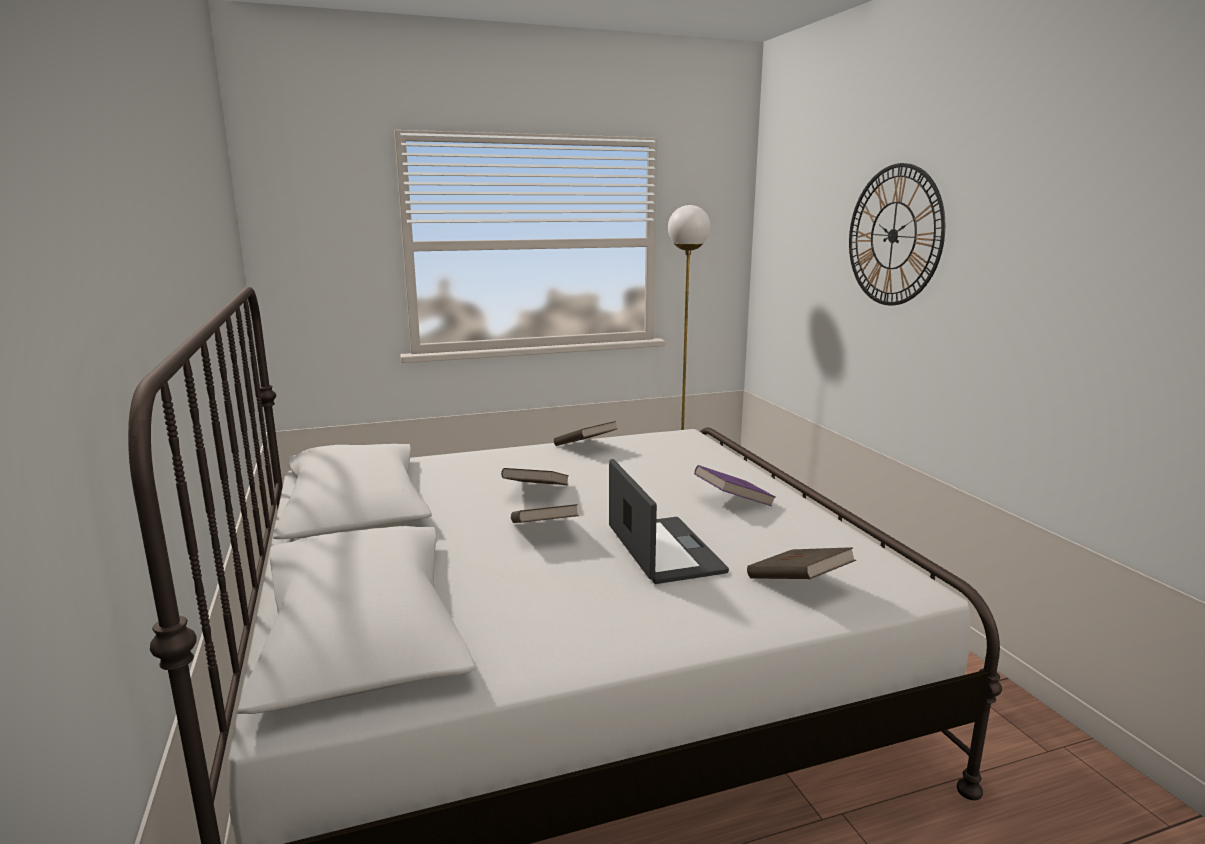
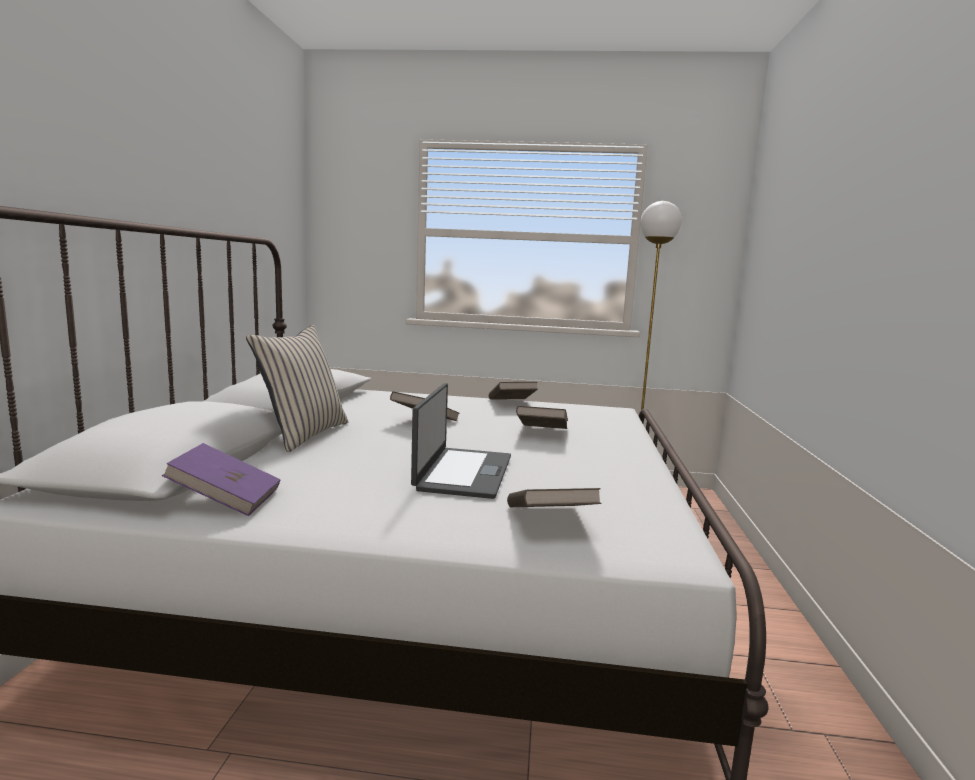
camera: 25 degrees right, 5 degrees down
brown book [511,504,579,523] -> brown book moved to [516,406,568,429]
purple book [694,465,776,506] -> purple book moved to [162,443,281,516]
wall clock [849,163,945,306] -> none
none -> beige pillow [246,325,348,452]

